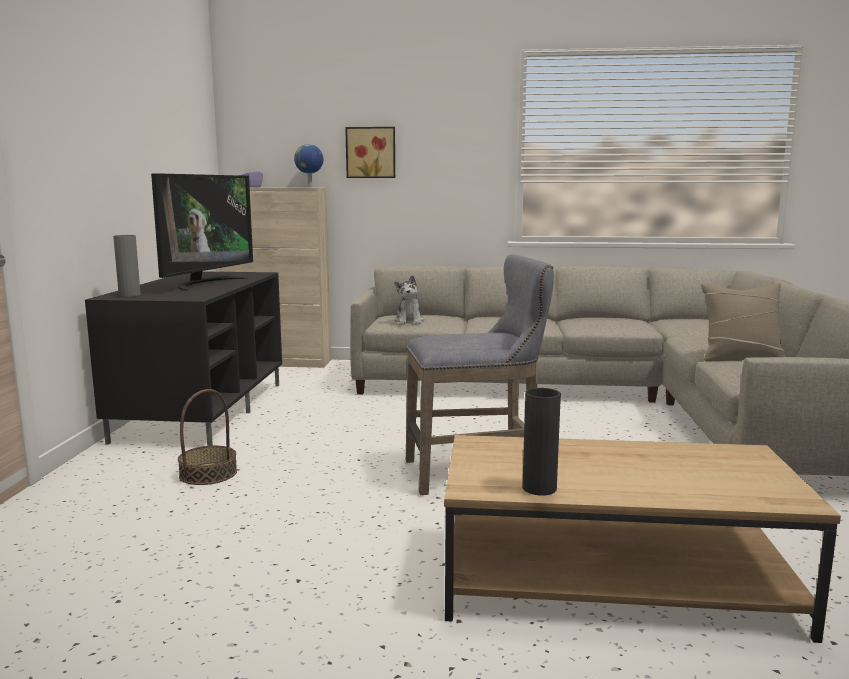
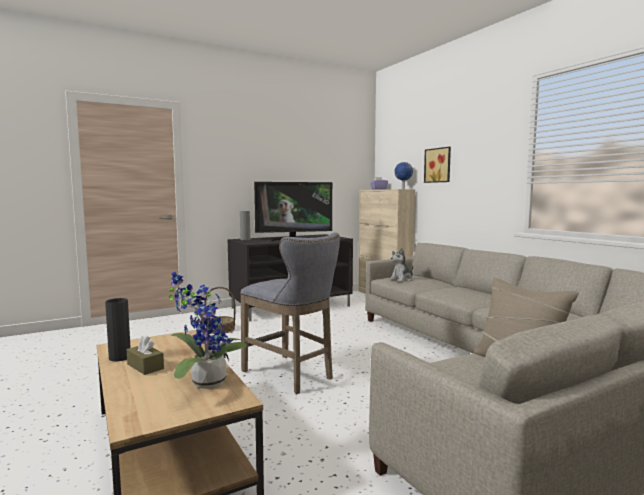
camera: 55 degrees right, 5 degrees down
none -> brown tissue box [127,335,164,375]
none -> potted plant [168,272,247,389]

